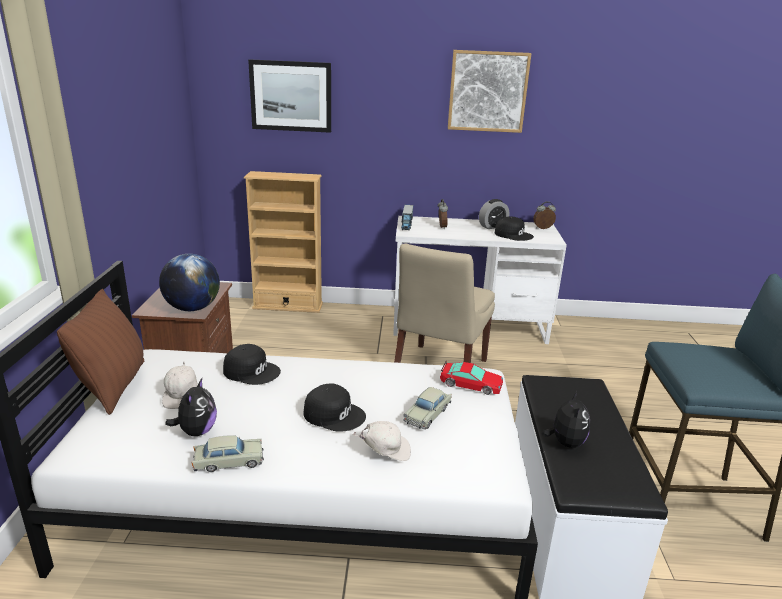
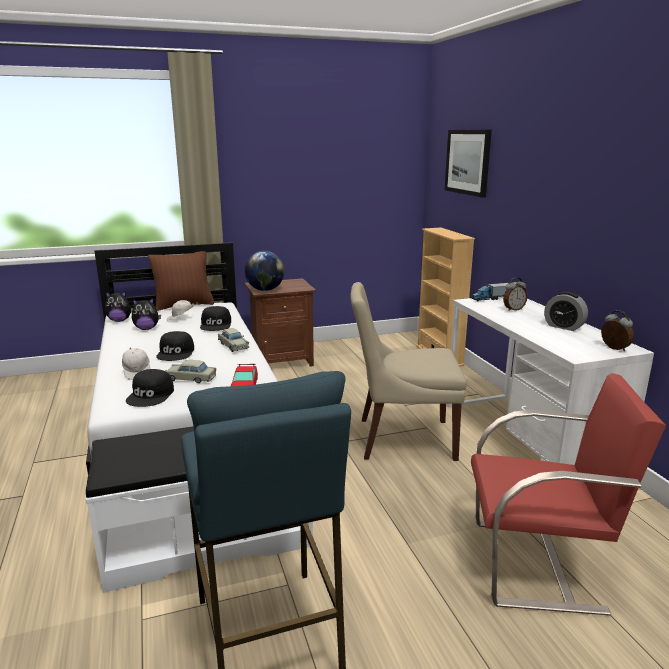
camera: 70 degrees right, 5 degrees down
beige toy car [192,435,264,472] -> beige toy car moved to [218,328,249,352]
picture [448,50,532,133] -> none
black cap [495,217,534,241] -> black cap moved to [126,369,174,407]
plush toy [541,391,590,448] -> plush toy moved to [105,291,133,322]
none -> red chair [471,373,666,616]

